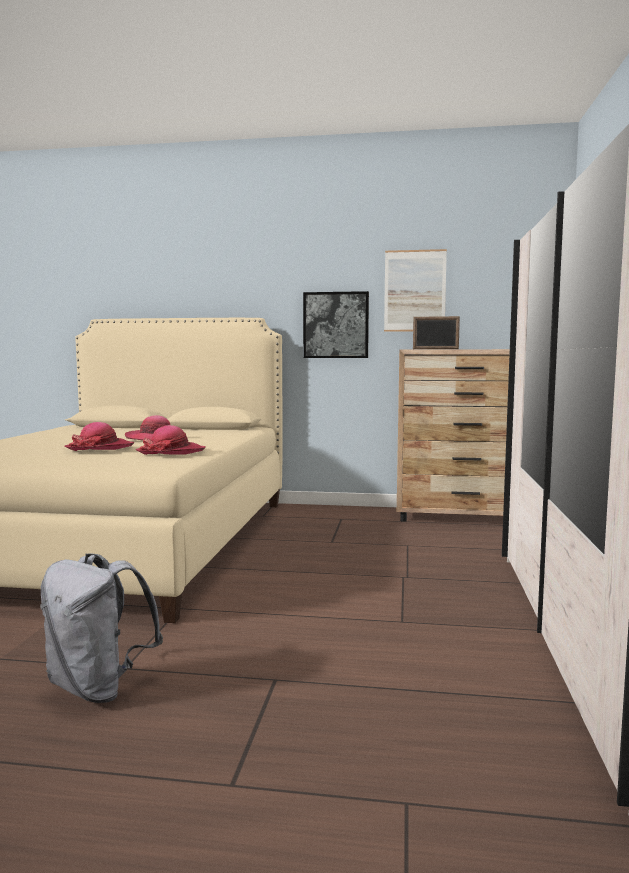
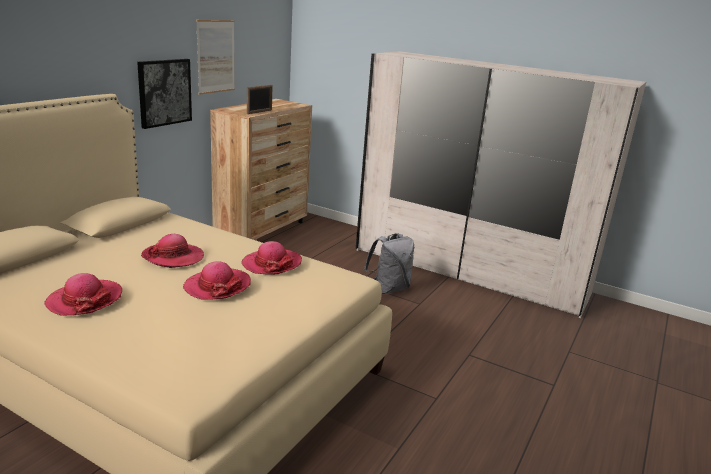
camera: 70 degrees left, 15 degrees up
grey backpack [40,553,163,703] -> grey backpack moved to [364,233,414,294]
none -> hat [44,273,122,316]

